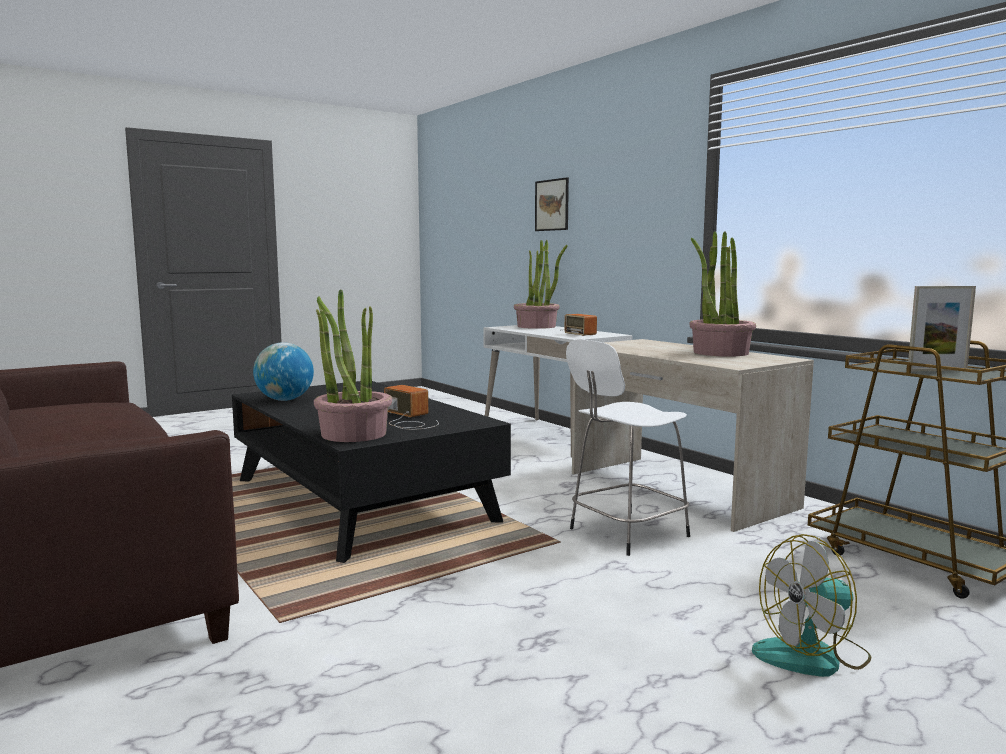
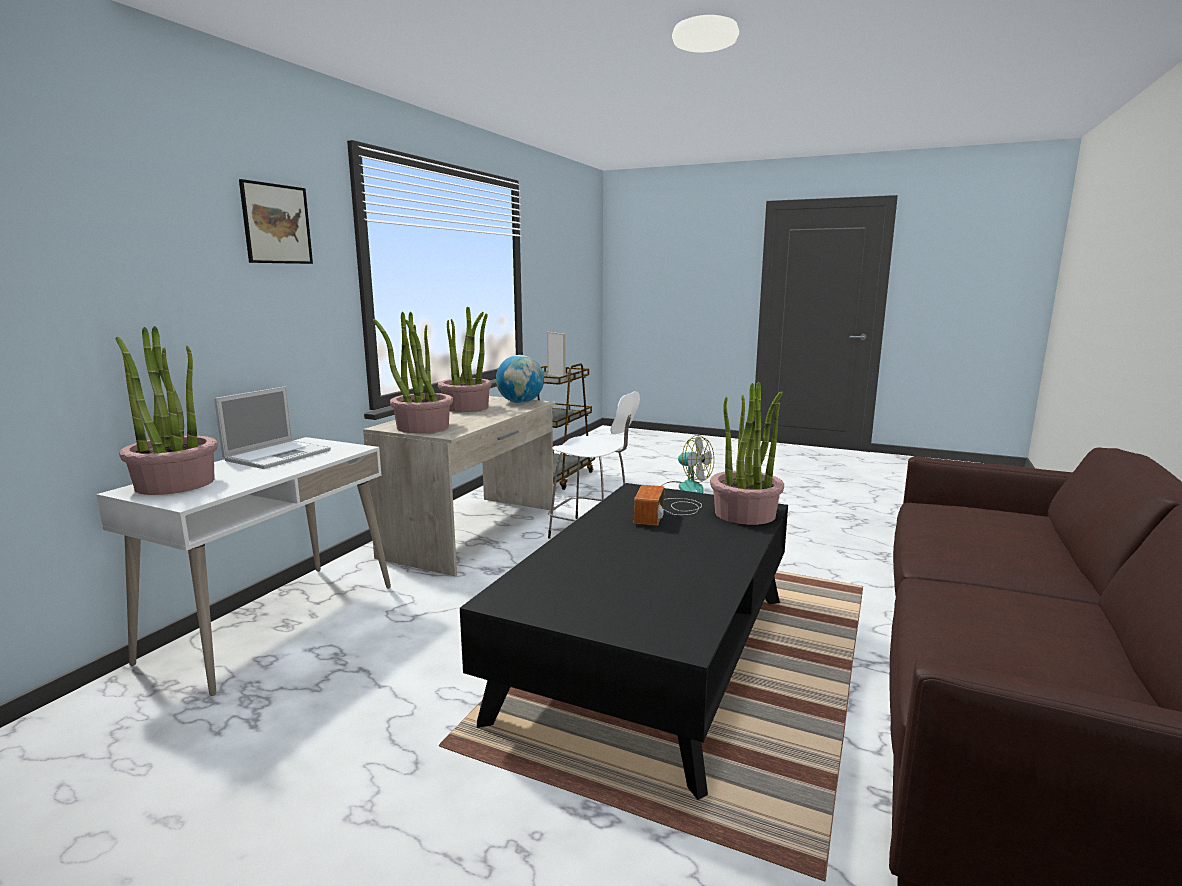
camera: 120 degrees left, 5 degrees up
globe [253,342,314,401] -> globe moved to [496,355,544,403]
picture [535,177,569,231] -> picture moved to [239,179,313,264]
radio [564,314,597,336] -> laptop [214,386,331,469]
none -> potted plant [373,311,453,433]

